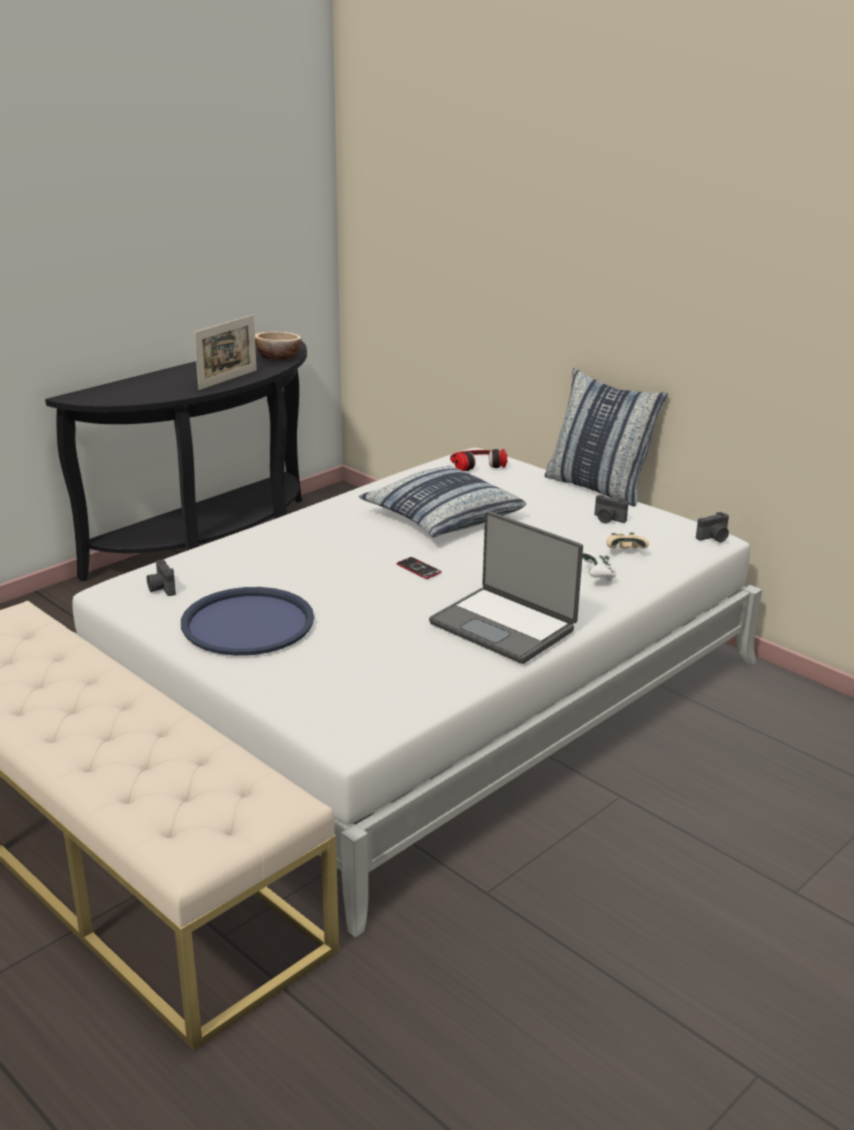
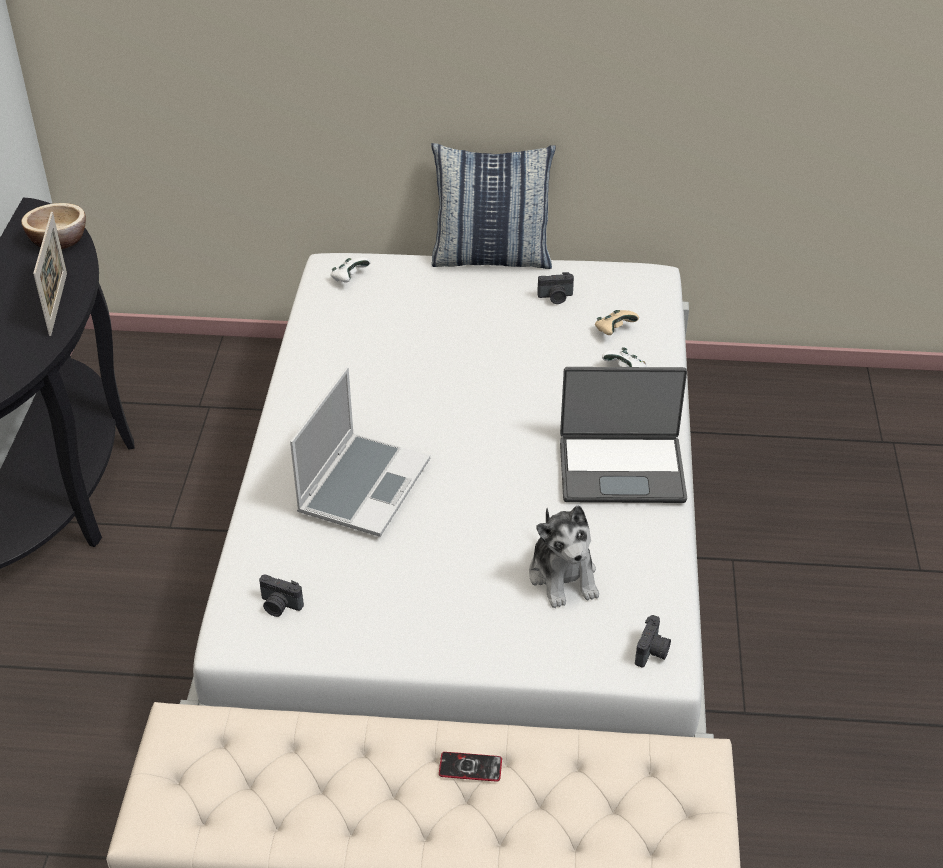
camera: 40 degrees left, 15 degrees up
blue tray [181,587,314,656] -> none
pillow [359,466,526,537] -> none
phone [396,557,442,579] -> phone moved to [439,752,502,782]
headphones [450,449,507,471] -> white game controller [330,257,371,283]
camera [696,512,729,543] -> camera moved to [635,615,671,667]
none -> laptop [290,367,430,537]
none -> plush toy [529,505,599,608]

